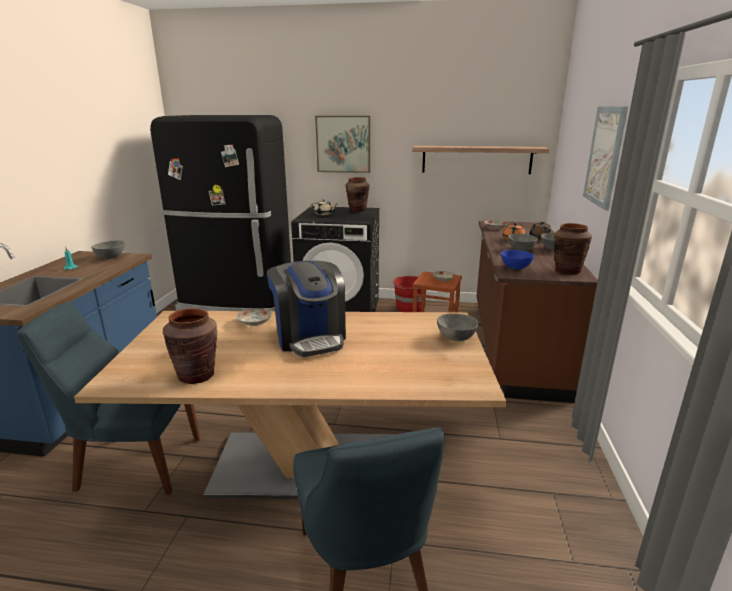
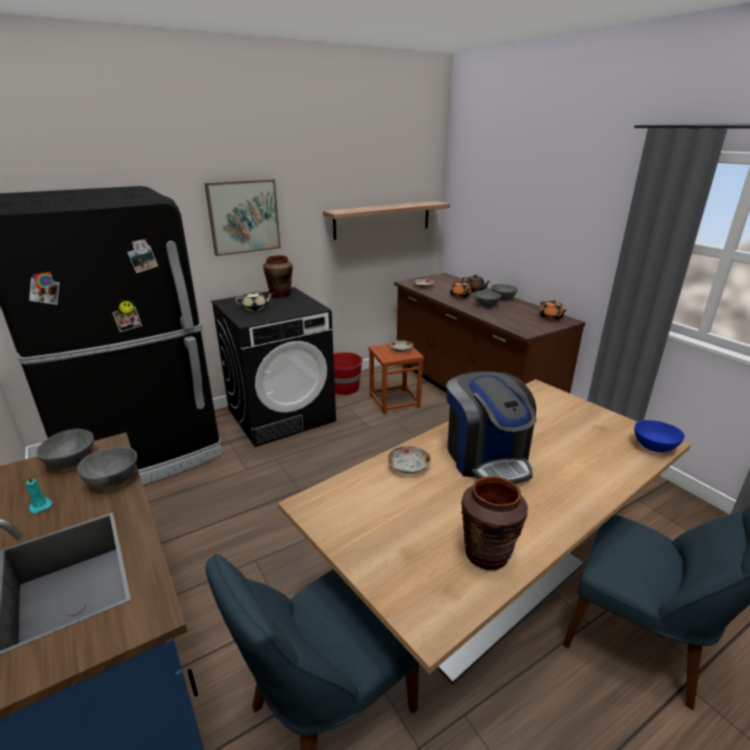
camera: 40 degrees left, 5 degrees up
coffee machine [267,260,346,357] -> coffee machine turned 45 degrees clockwise [446,371,536,484]
grey bowl [437,313,479,341] -> grey bowl moved to [77,447,137,488]
blue bowl [501,250,534,269] -> blue bowl moved to [634,420,685,452]
brown vase [554,223,592,274] -> orange teapot [539,300,567,321]
picture [583,107,628,210] -> none

